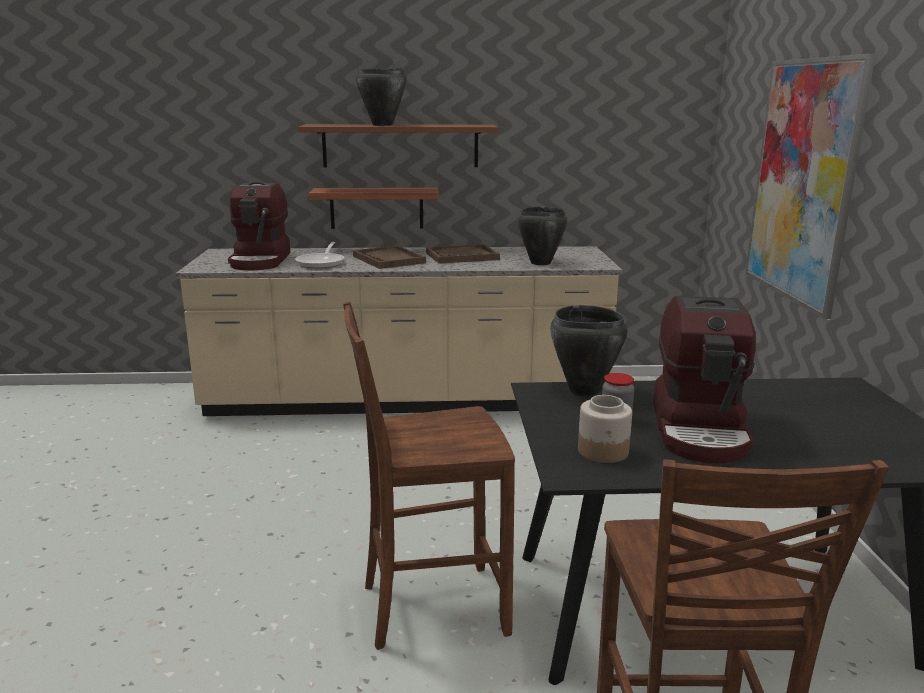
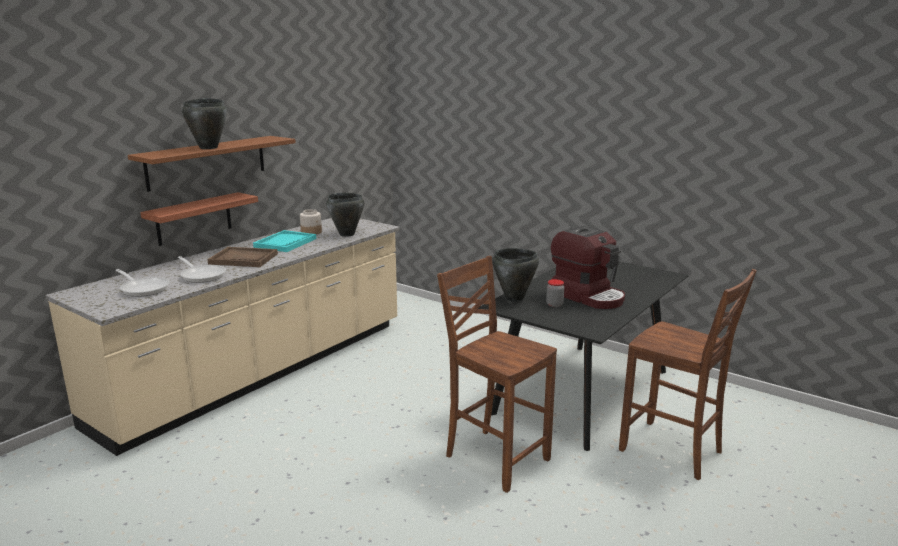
camera: 50 degrees left, 0 degrees up
coffee machine [228,182,290,270] -> frying pan [115,269,170,297]
brown chair [343,302,515,650] -> brown chair turned 105 degrees clockwise [437,256,557,493]
brown tray [426,244,500,264] -> turquoise tray [253,230,316,252]
jar [578,395,632,463] -> jar moved to [300,209,322,235]
picture [745,54,876,319] -> none

